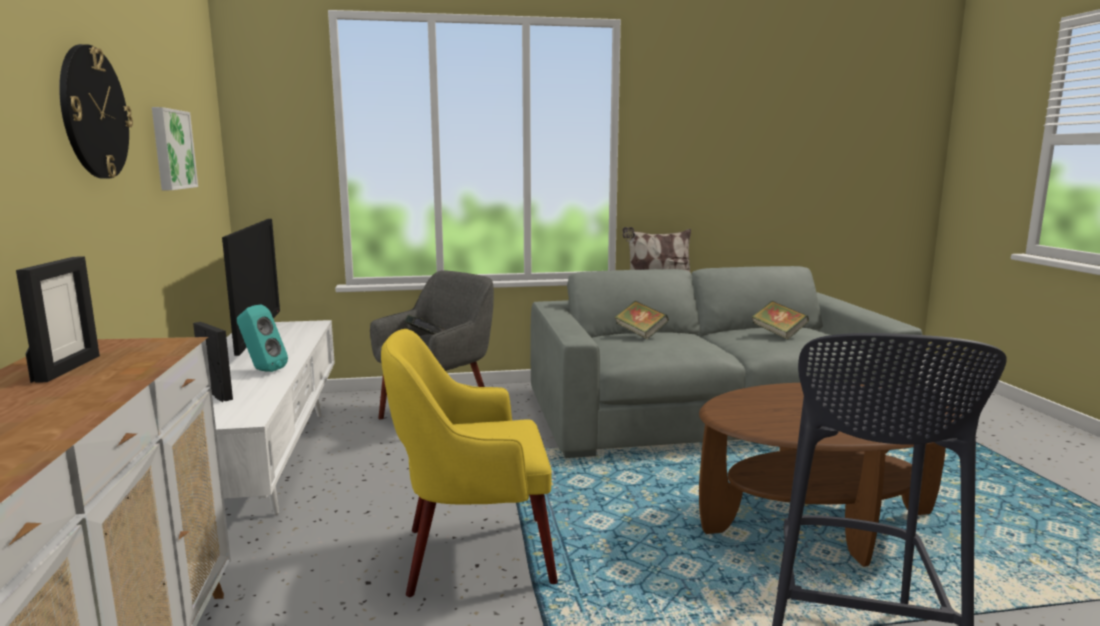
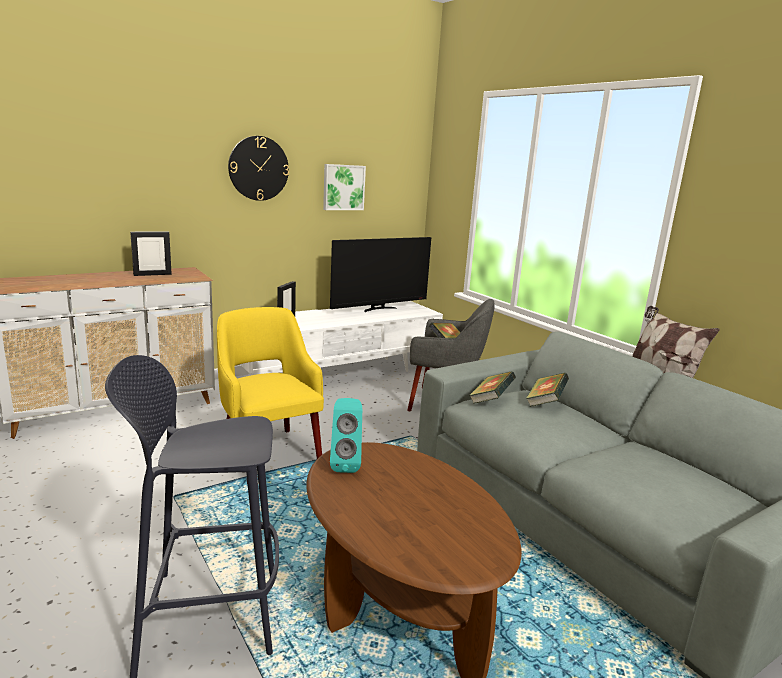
camera: 65 degrees right, 5 degrees up
turquoise speaker [237,305,288,372] -> turquoise speaker moved to [330,398,362,473]
book [752,301,809,340] -> book moved to [469,371,516,404]

